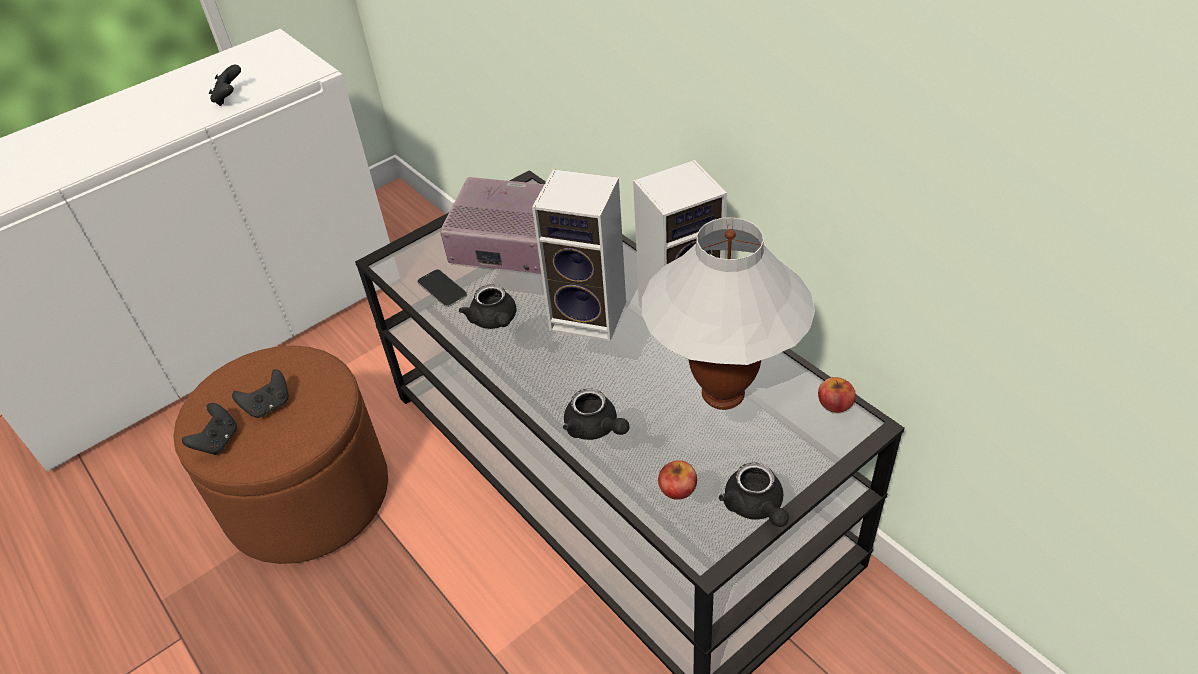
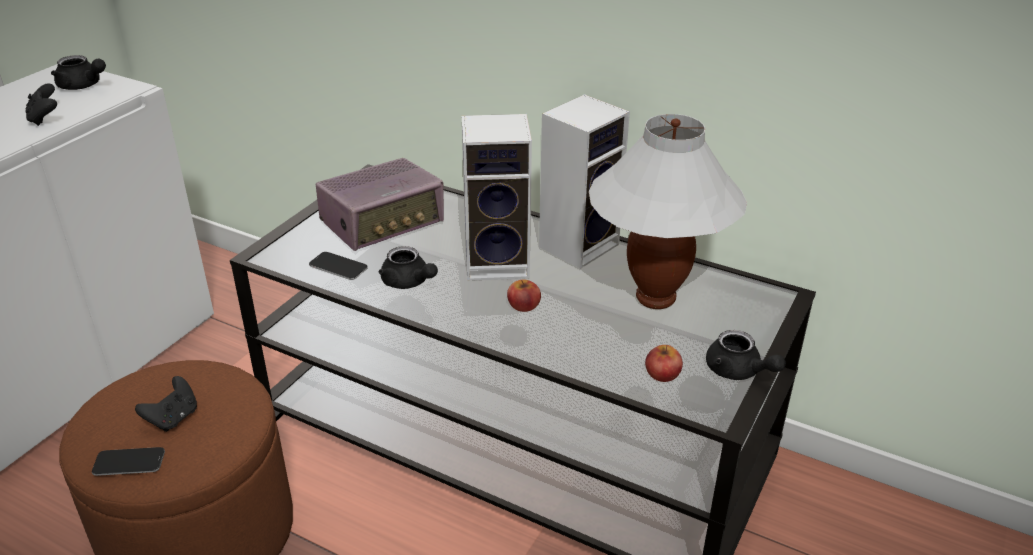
camera: 25 degrees left, 10 degrees down
black game controller [182,403,237,455] -> phone [92,447,165,476]
radio [440,177,545,274] -> radio turned 150 degrees clockwise [316,158,444,251]
black teapot [563,388,630,440] -> black teapot moved to [51,55,106,90]
apple [818,377,856,413] -> apple moved to [507,280,541,312]

